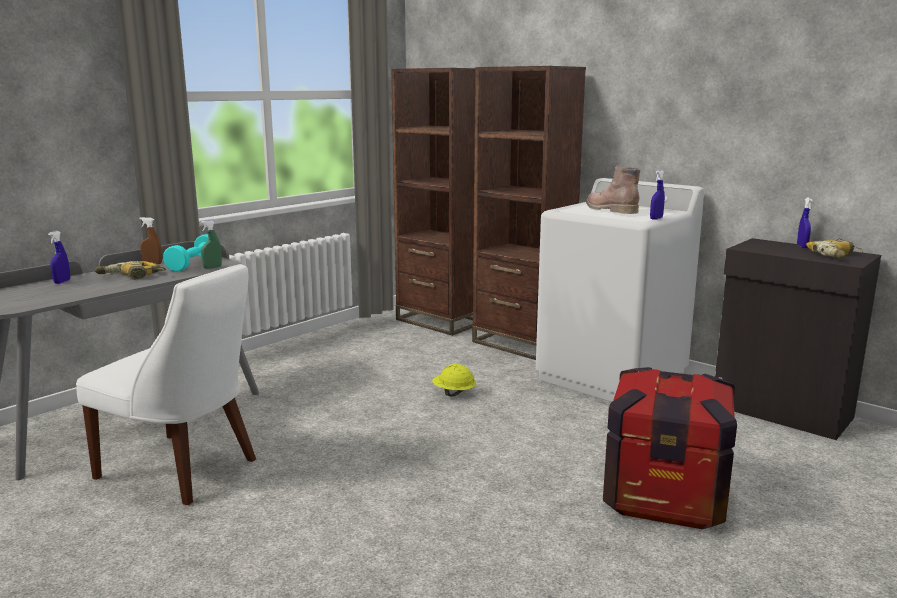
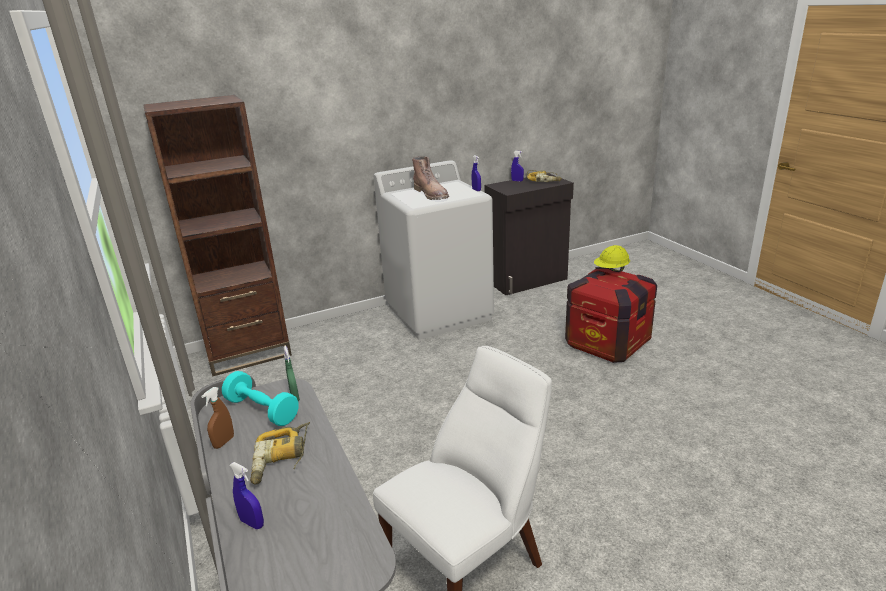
camera: 65 degrees left, 10 degrees up
yellow hard hat [432,364,476,396] -> yellow hard hat moved to [594,245,630,272]
brown bookcase [472,66,586,360] -> none
brown boot [586,166,640,214] -> brown boot turned 120 degrees counterclockwise [412,156,449,200]

